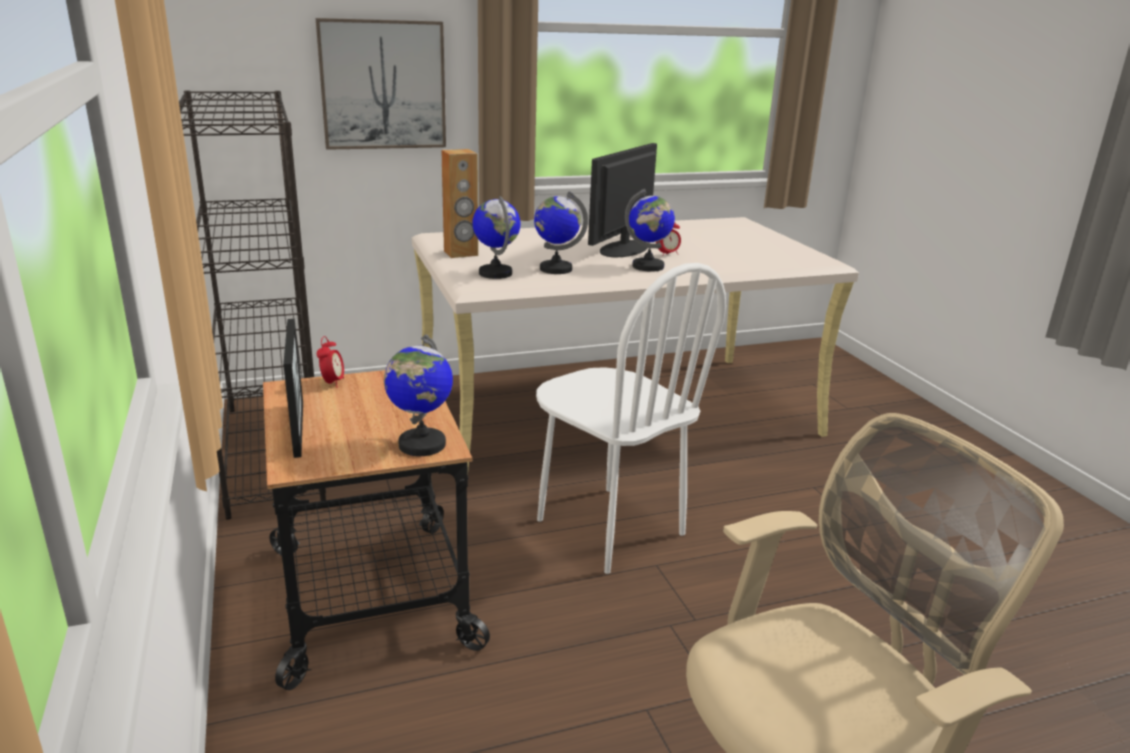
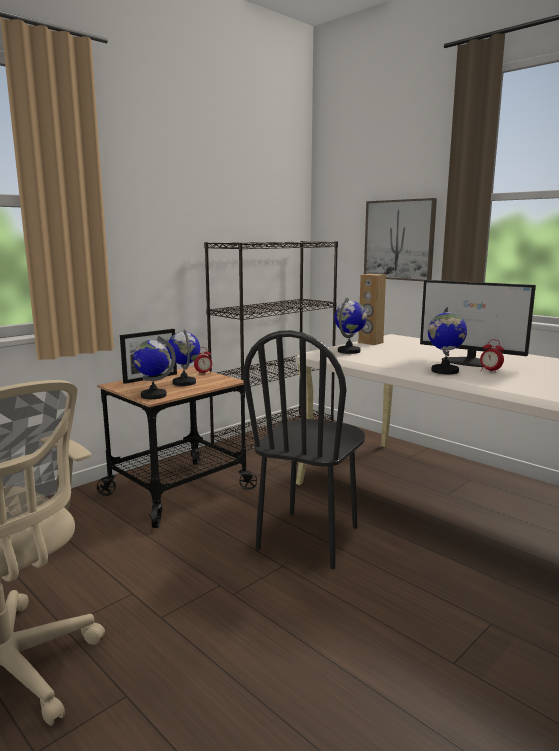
camera: 65 degrees right, 10 degrees down
globe [534,191,588,274] -> globe moved to [167,329,200,386]
white chair [536,263,726,574] -> black chair [243,330,365,569]
monitor [588,143,657,257] -> monitor turned 150 degrees counterclockwise [420,280,536,367]

